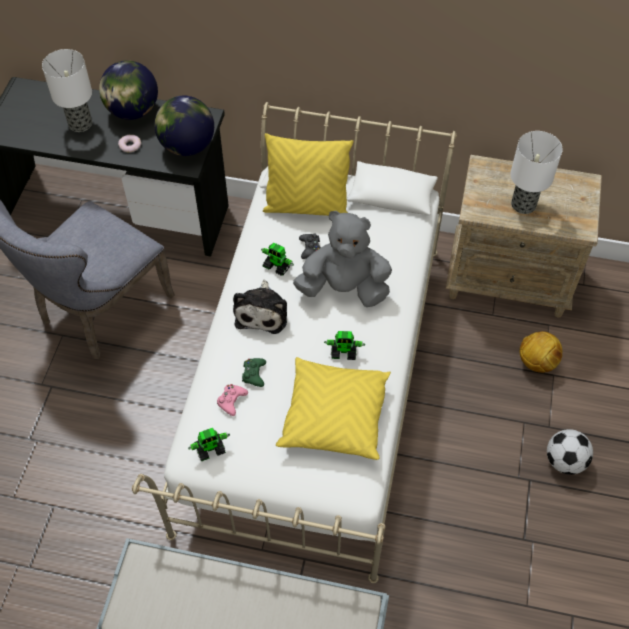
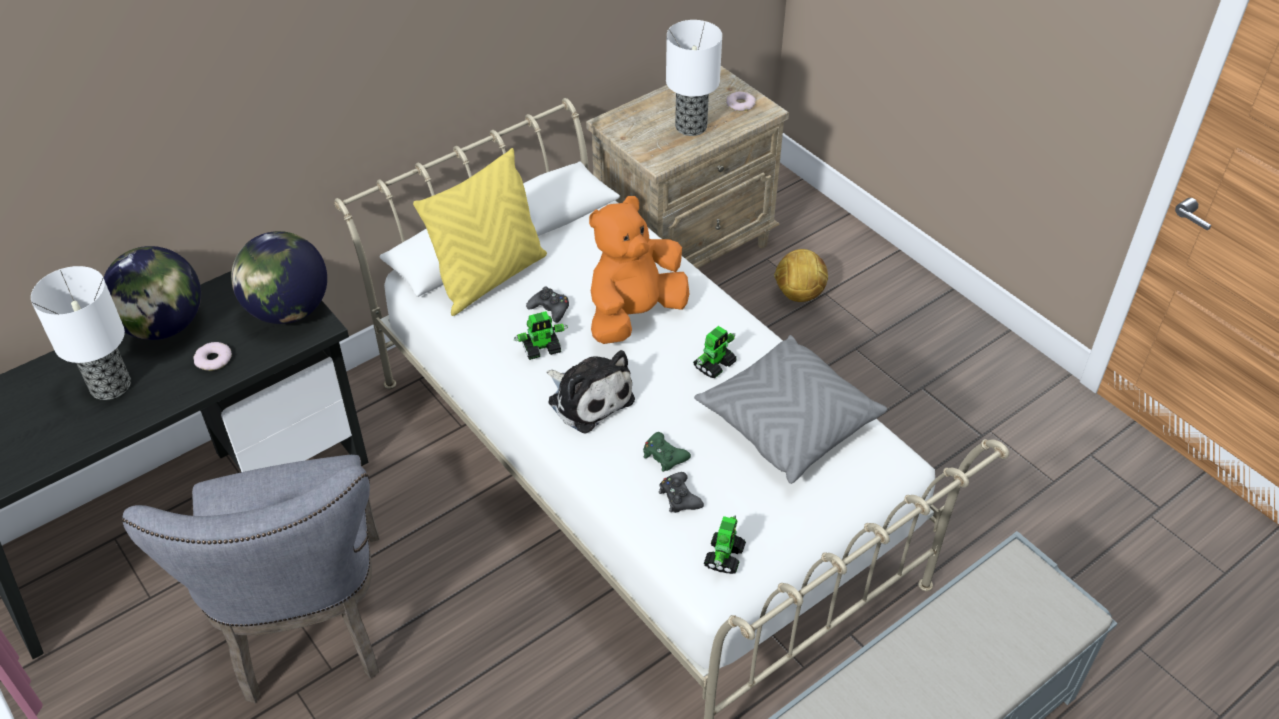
camera: 50 degrees left, 10 degrees down
pink game controller [217,384,248,416] -> black game controller [659,472,704,513]
yellow pillow [276,357,391,460] -> grey pillow [694,335,887,484]
grey plush toy [293,211,392,307] -> orange plush toy [589,196,689,344]
football [547,429,593,475] -> none
none -> donut [726,91,756,111]

